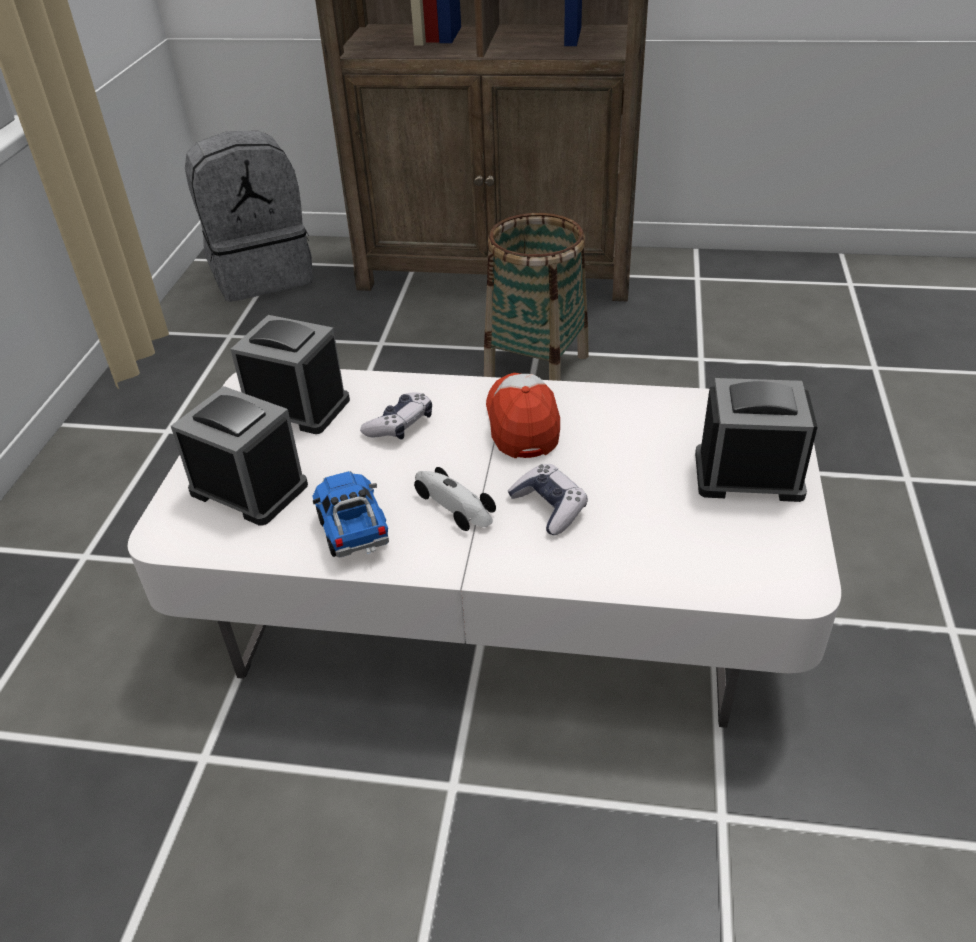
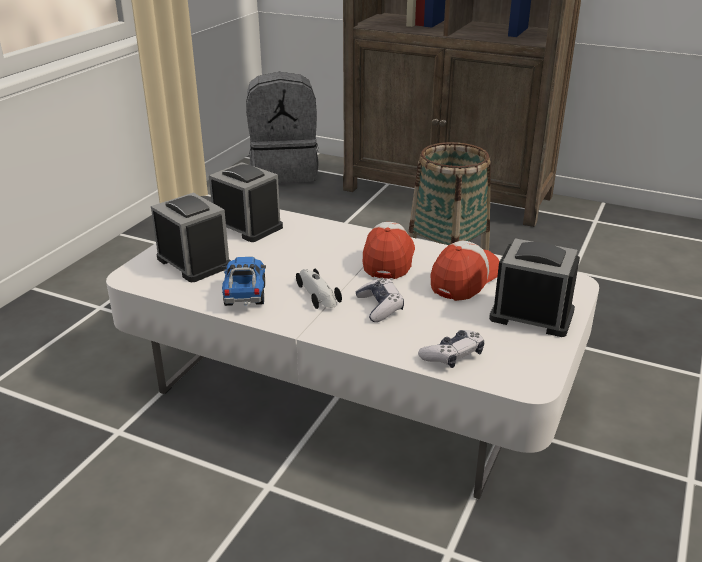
camera: 15 degrees right, 10 degrees down
game controller [360,393,432,440] -> game controller moved to [418,330,484,368]
none -> cap [431,240,500,301]

